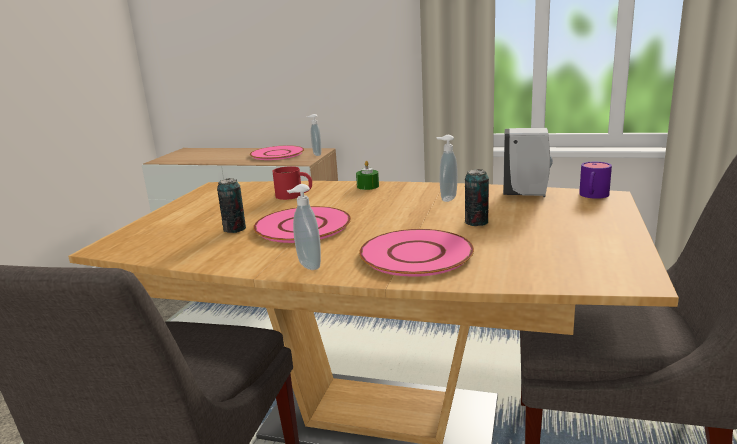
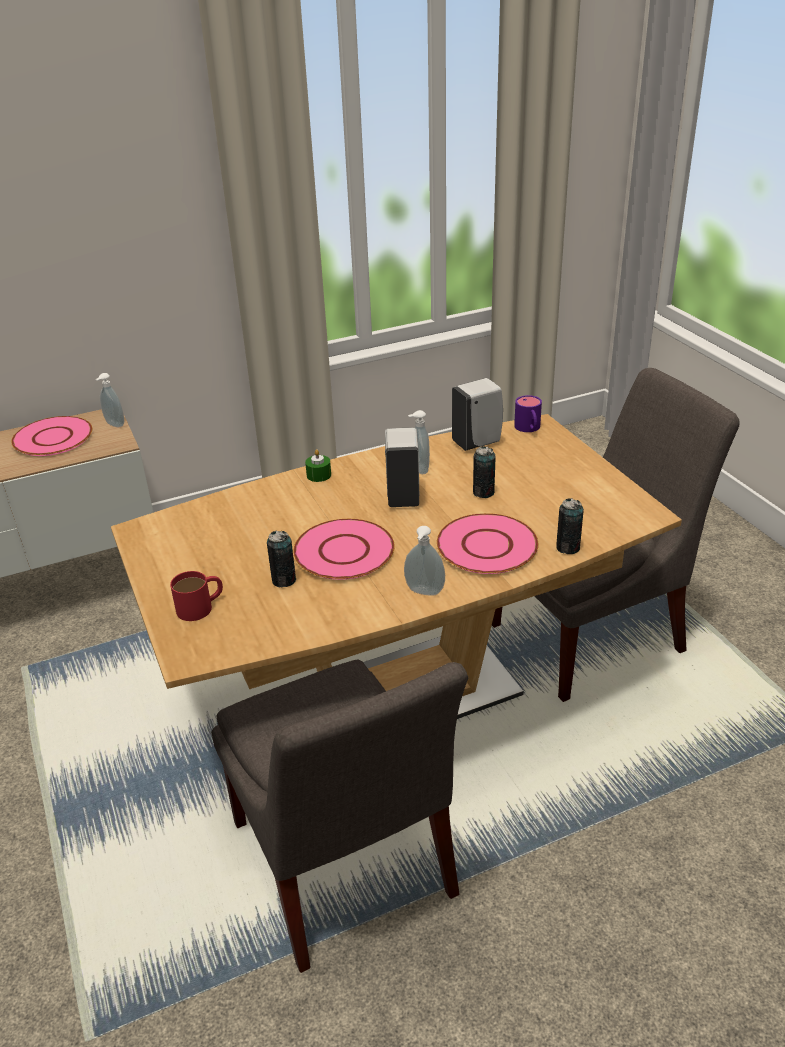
camera: 40 degrees left, 15 degrees up
red mug [272,166,312,200] -> red mug moved to [170,571,223,621]
none -> white soap dispenser [385,428,420,507]
none -> can [556,498,584,554]

